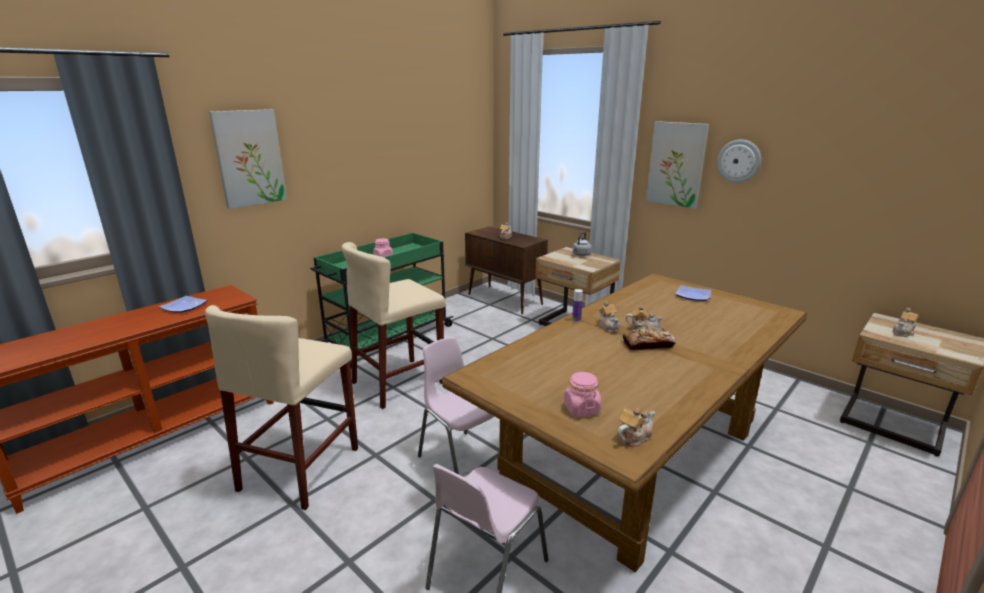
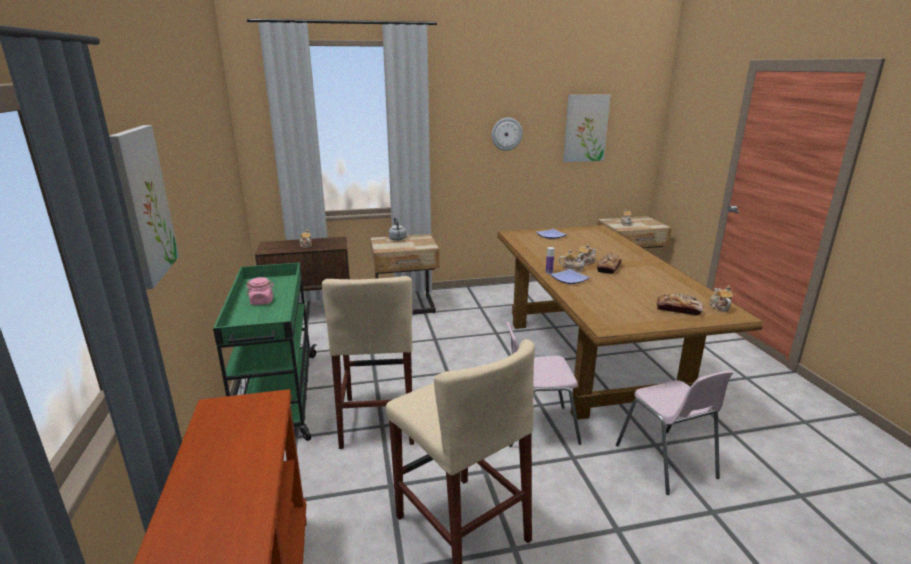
camera: 55 degrees left, 0 degrees up
plate [159,296,208,313] -> plate moved to [550,269,590,284]
pink jar [564,372,601,417] -> bread [657,293,703,316]
picture [646,121,709,208] -> picture moved to [563,94,611,162]

